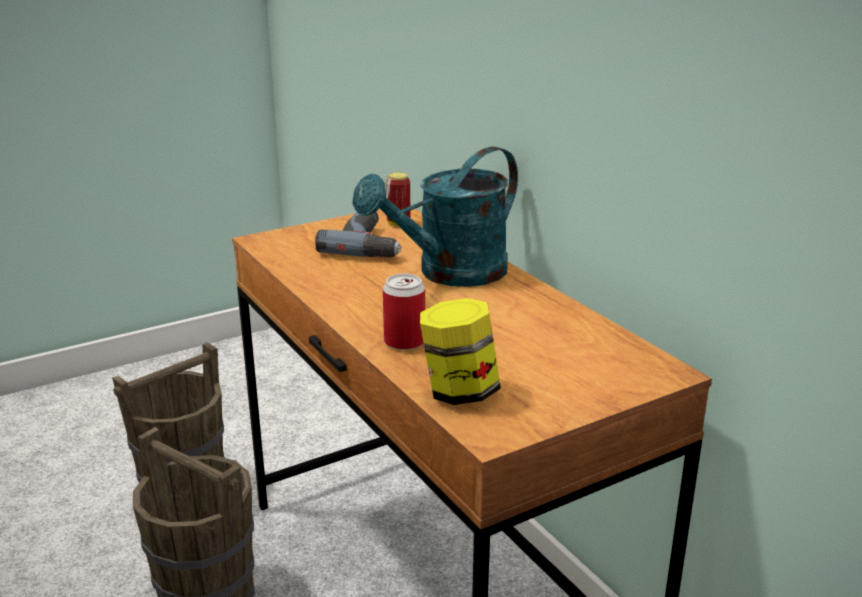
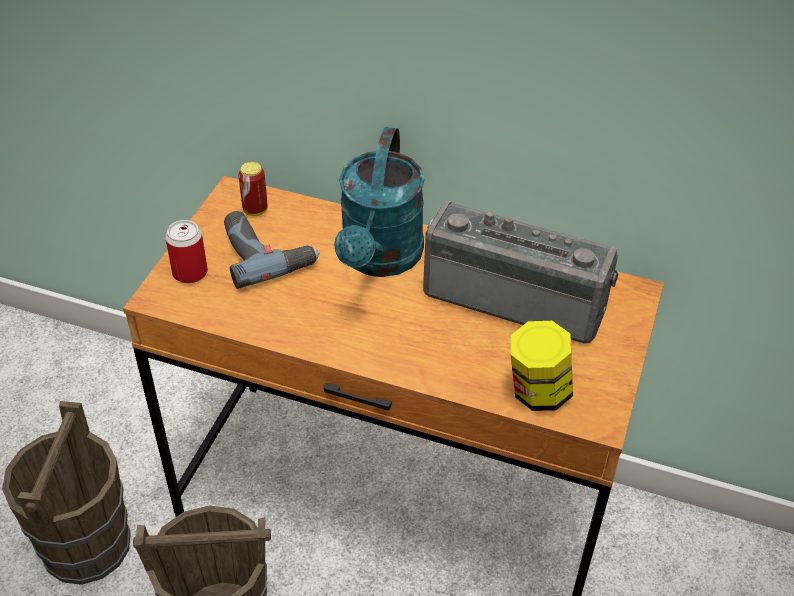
camera: 40 degrees left, 20 degrees up
can [383,273,425,350] -> can moved to [165,220,208,283]
none -> radio [423,201,619,343]

